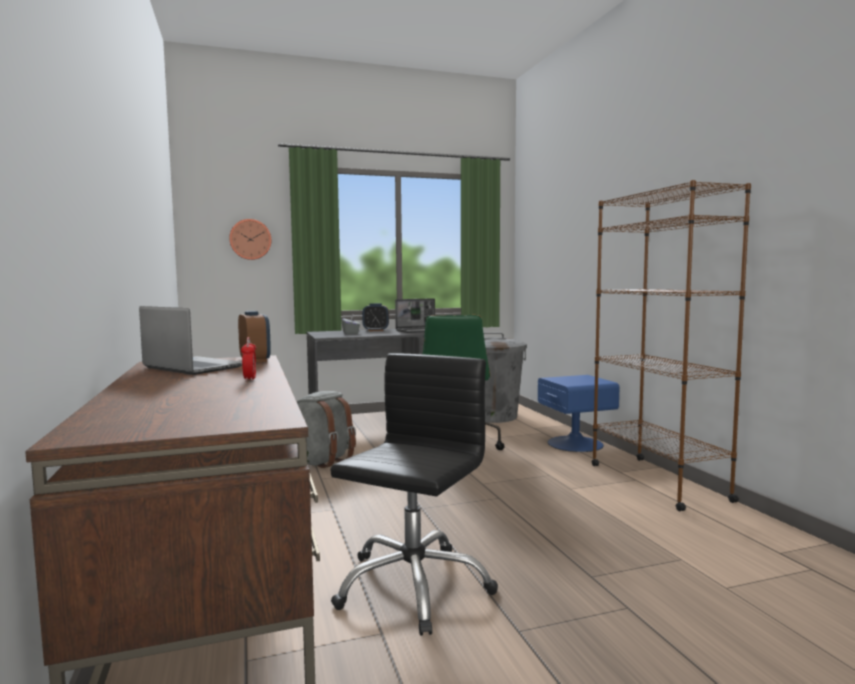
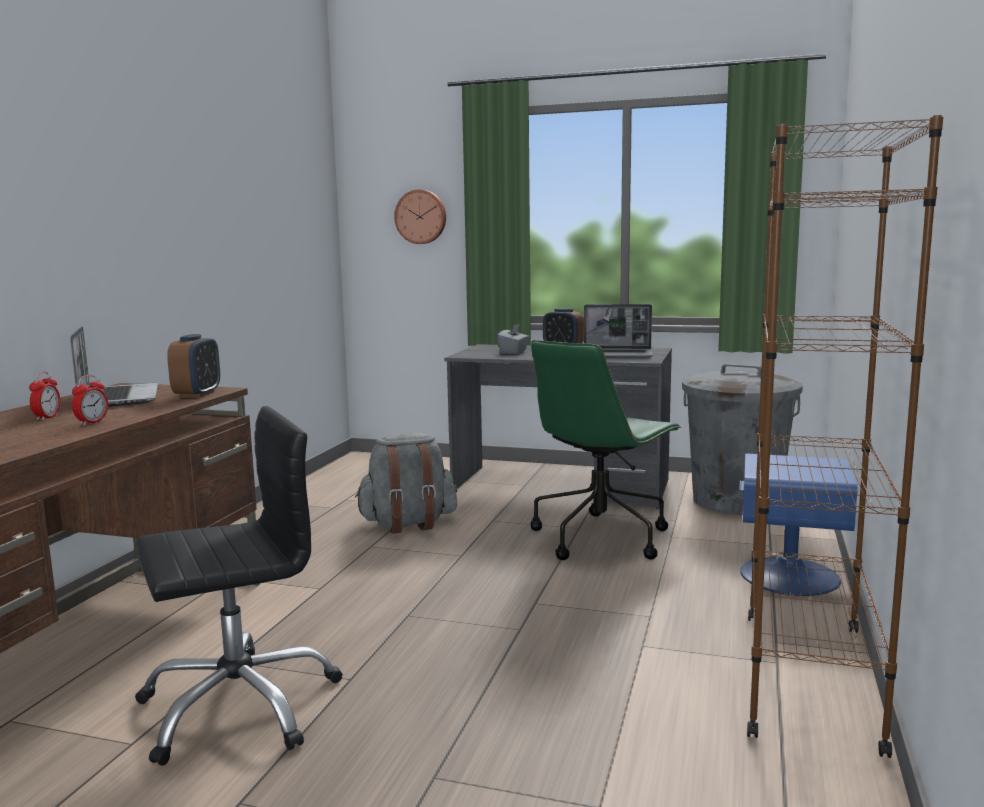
camera: 35 degrees right, 5 degrees up
none -> alarm clock [29,372,60,421]

